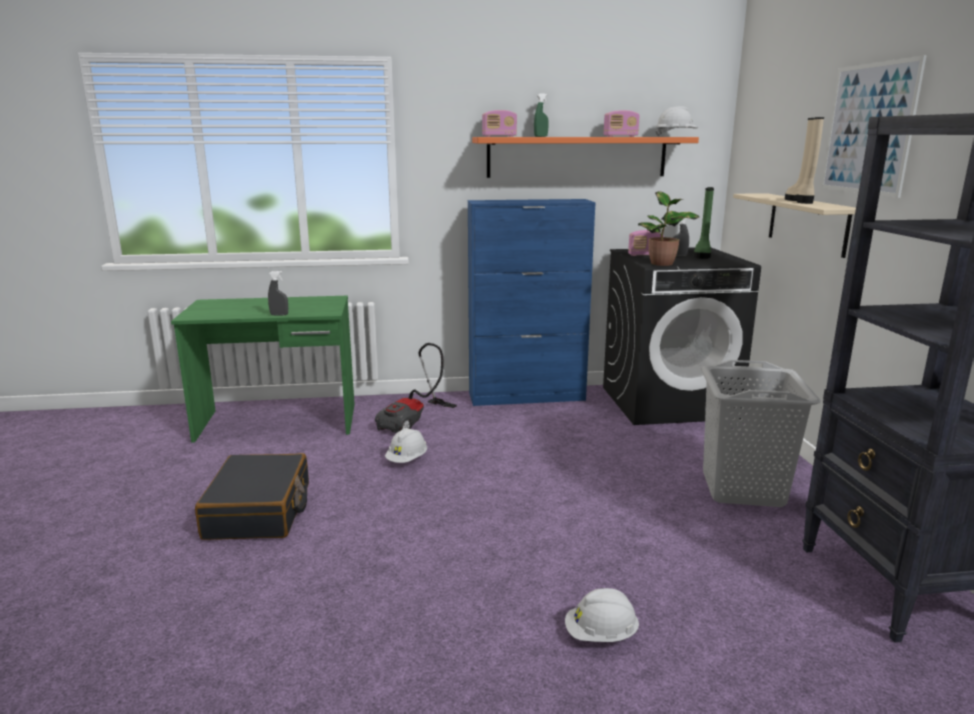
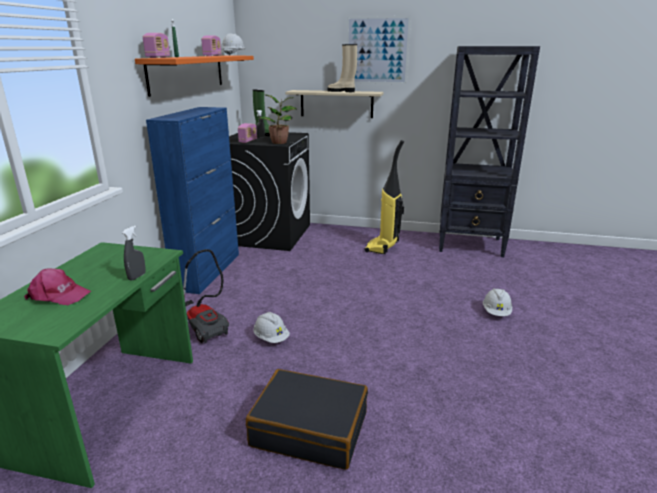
camera: 70 degrees left, 5 degrees up
grey laundry basket [701,360,821,507] -> vacuum cleaner [365,140,404,254]
none -> pink cap [24,268,91,305]

